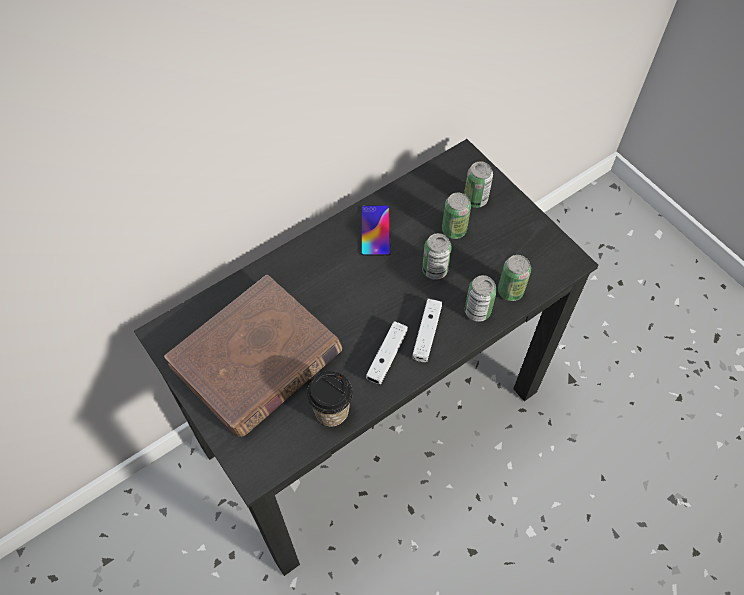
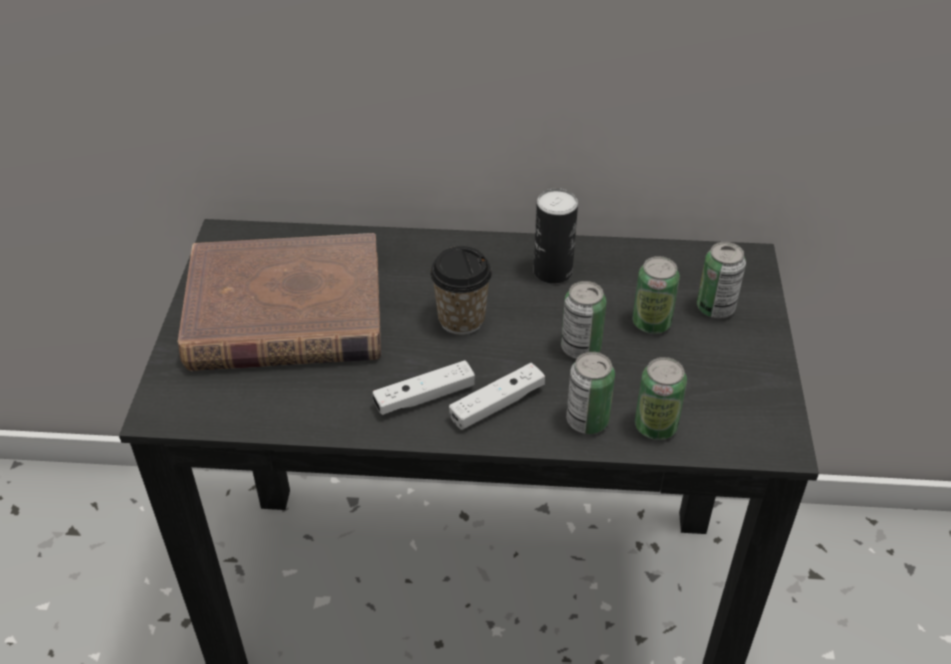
camera: 40 degrees right, 15 degrees down
cup [307,371,353,427] -> cup moved to [430,246,492,335]
phone [361,205,391,256] -> can [533,188,578,284]

